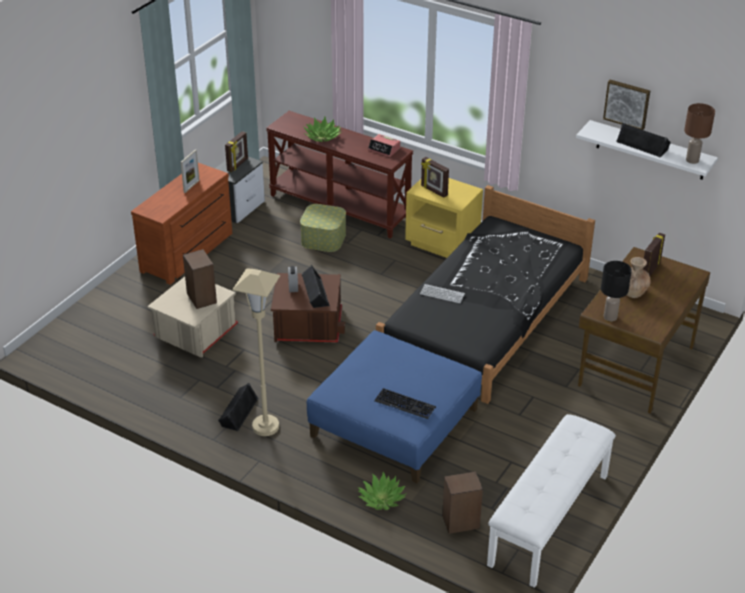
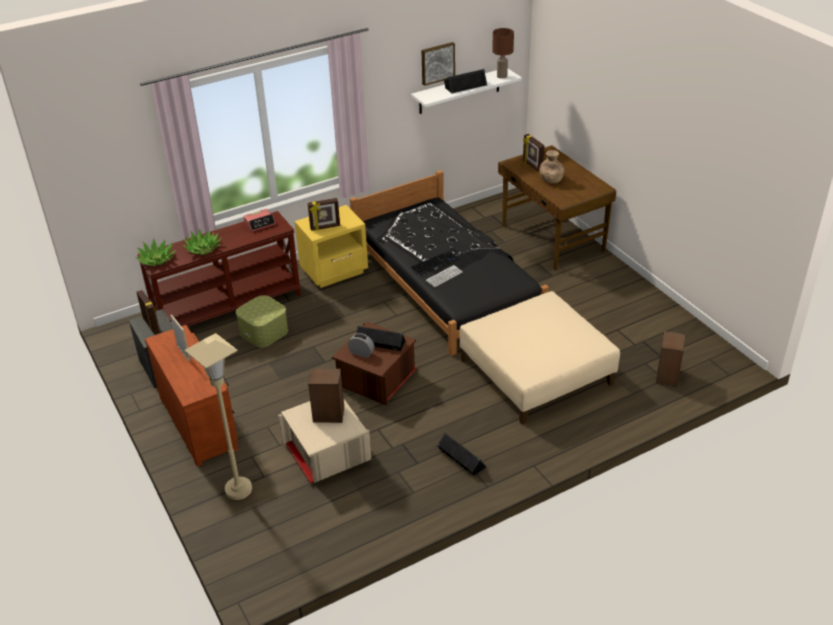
camera: 60 degrees left, 0 degrees up
beige floor lamp [232,268,280,436] -> beige floor lamp moved to [184,333,252,500]
blue ottoman [307,330,482,483] -> beige ottoman [459,291,620,425]
potted plant [358,472,407,510] -> potted plant moved to [135,239,176,266]
keyboard [374,388,436,419] -> keyboard moved to [411,251,458,275]
white bench [487,414,616,588] -> none
black table lamp [601,261,632,321] -> none

